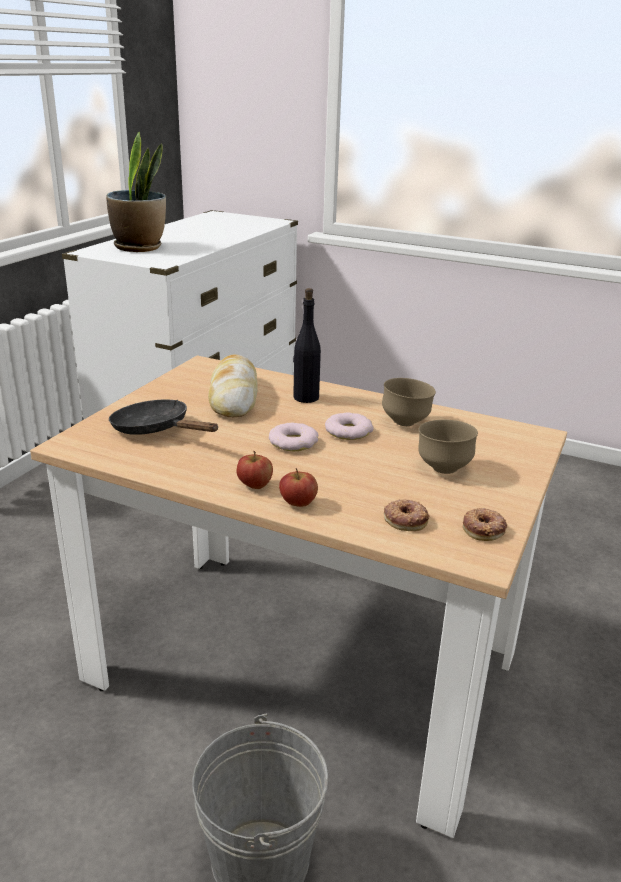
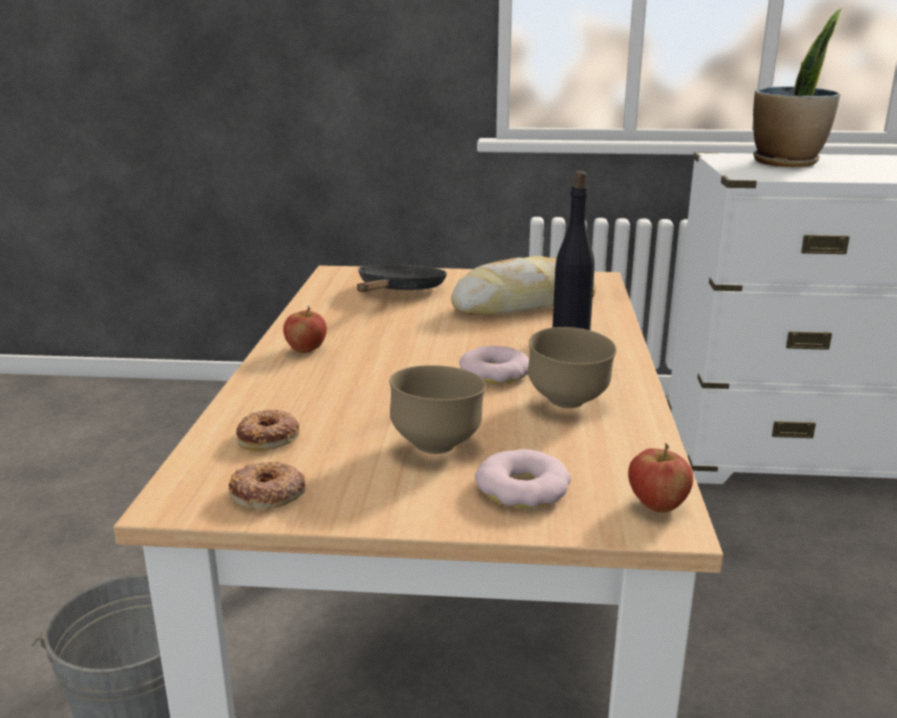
camera: 70 degrees right, 5 degrees down
donut [269,423,318,451] -> donut moved to [475,449,571,508]
apple [279,468,318,507] -> apple moved to [628,443,693,512]

